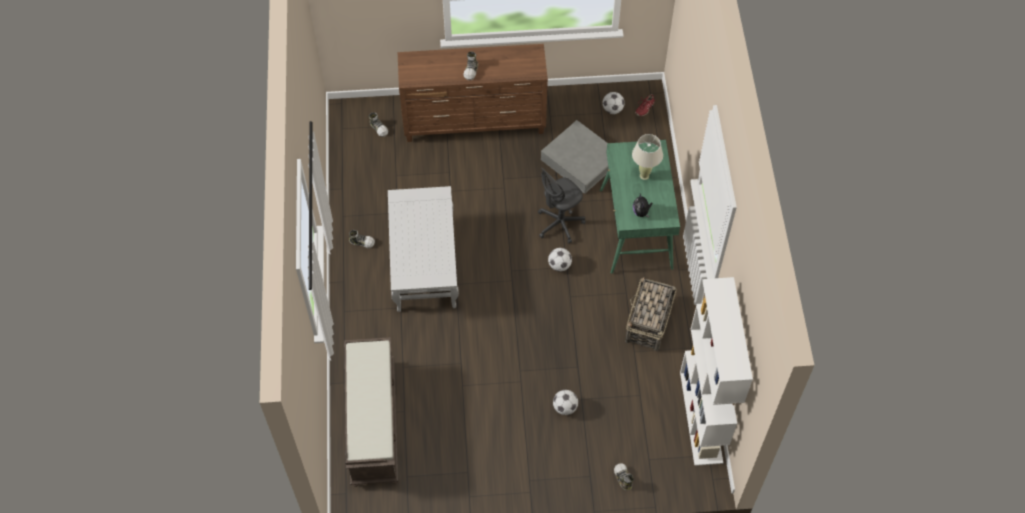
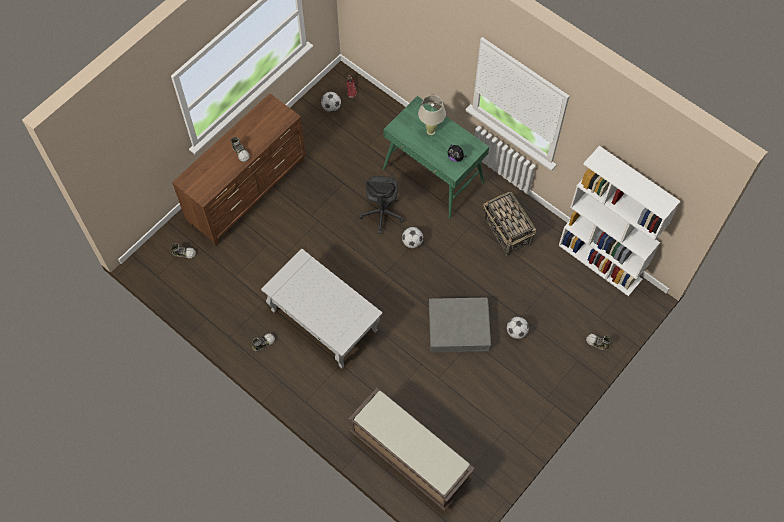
camera: 45 degrees left, 5 degrees up
grey storage box [541,120,609,194] -> grey storage box moved to [429,297,491,352]

